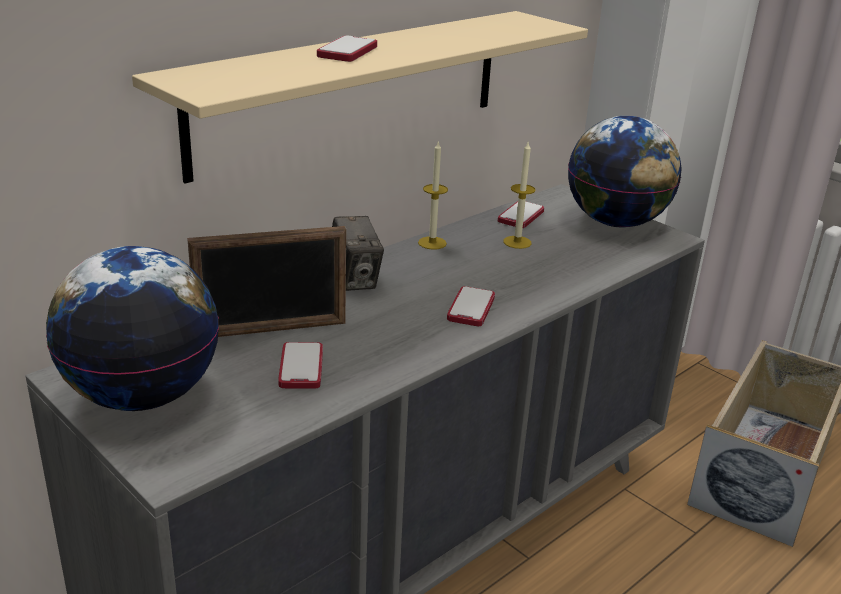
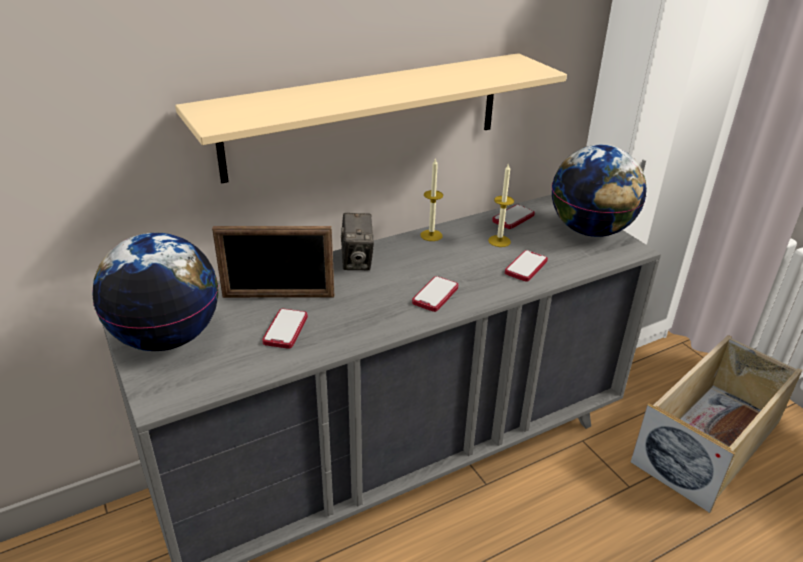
camera: 15 degrees right, 5 degrees up
phone [317,35,377,62] -> phone moved to [505,250,548,282]

